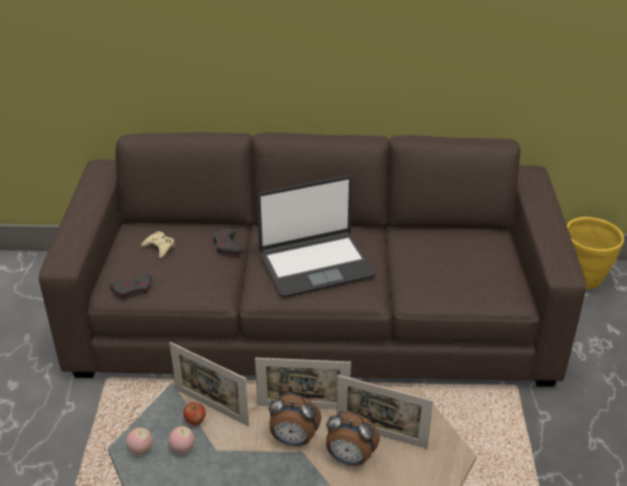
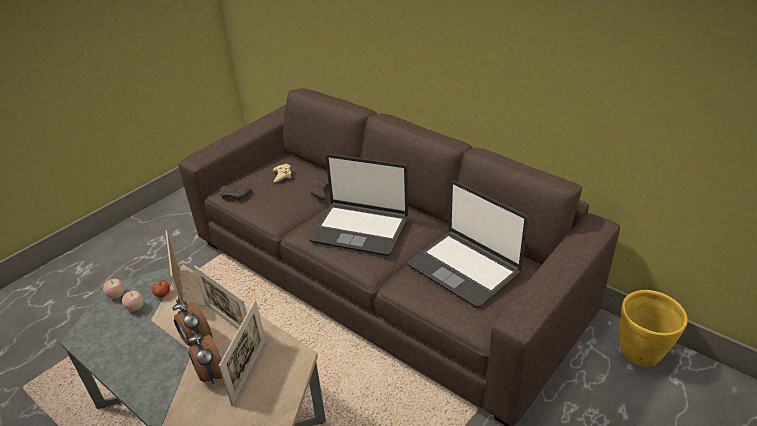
camera: 40 degrees right, 0 degrees up
picture frame [336,375,433,449] -> picture frame turned 135 degrees counterclockwise [219,300,266,406]
none -> laptop [407,181,528,308]

